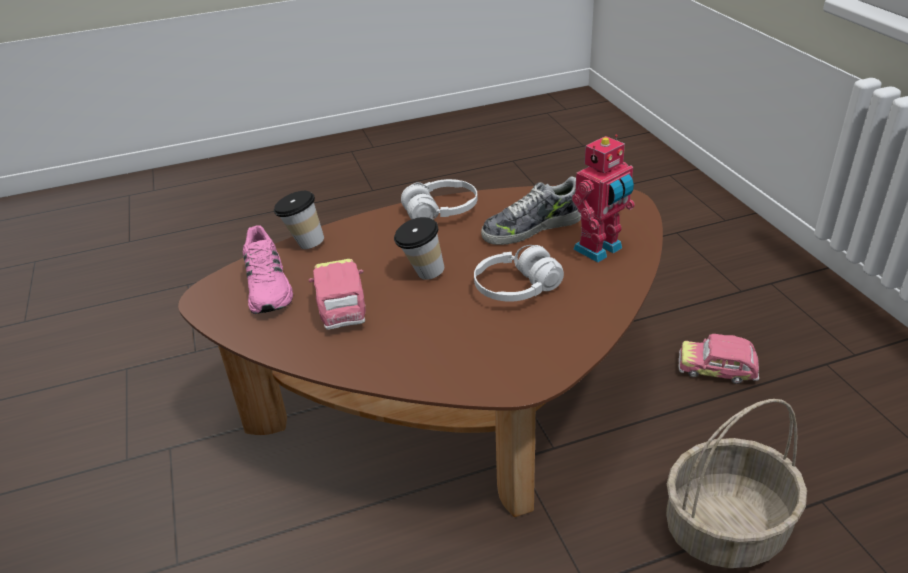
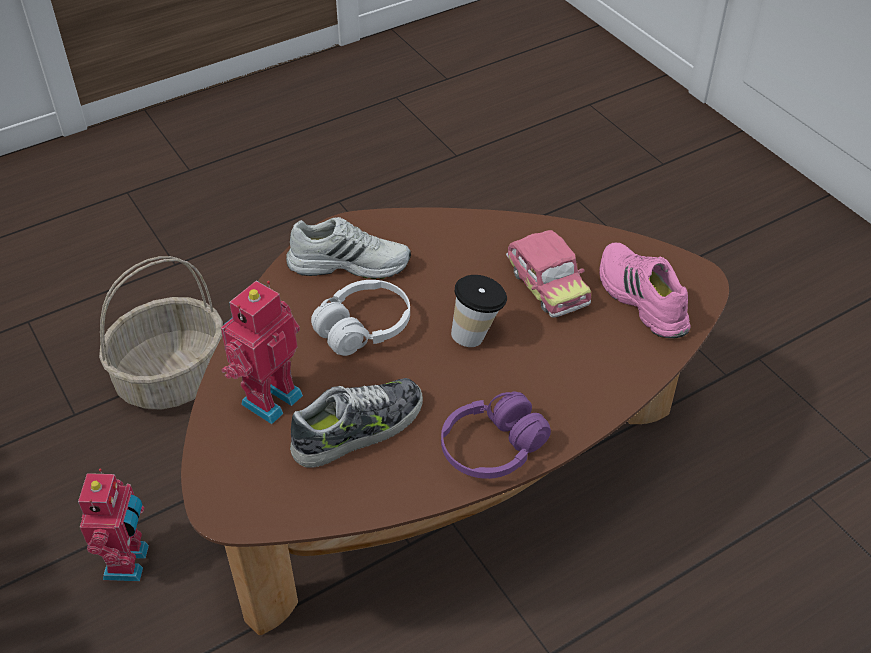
camera: 165 degrees right, 10 degrees up
cup [274,191,324,249] -> none
white headphones [401,179,478,220] -> purple headphones [441,391,551,479]
toy car [678,334,759,384] -> toy robot [78,469,149,581]
none -> white shoe [286,217,411,279]

